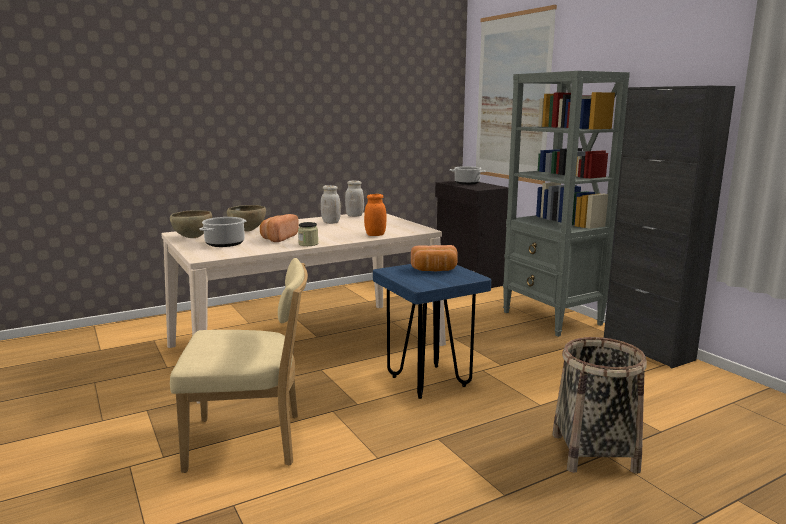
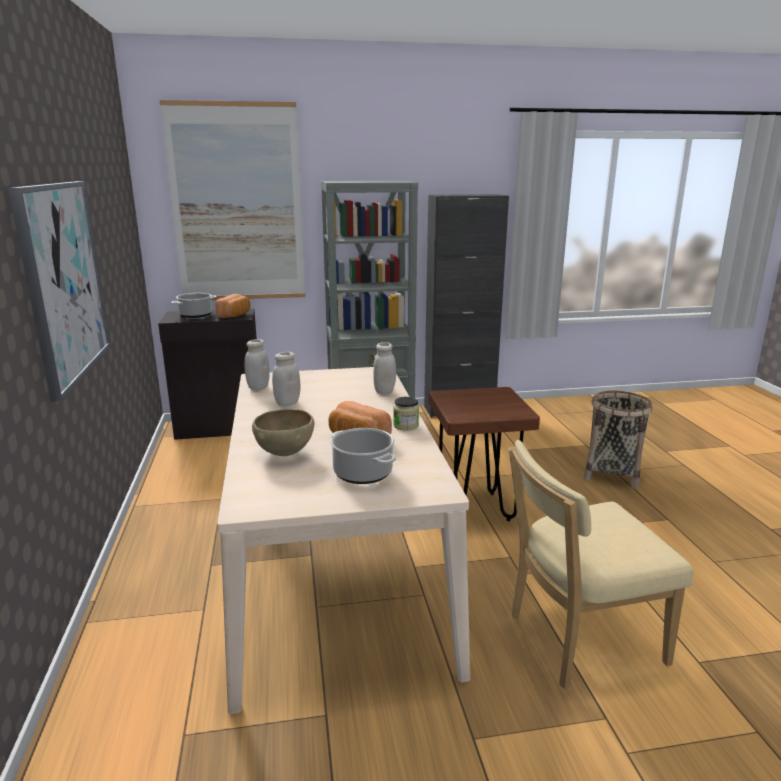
camera: 70 degrees left, 5 degrees up
brown bowl [170,210,212,238] -> none
beige chair [170,258,308,473] -> beige chair turned 120 degrees counterclockwise [509,440,693,689]
orange jar [364,194,387,236] -> white jar [373,342,396,394]
blue stool [373,264,491,399] -> brown stool [429,387,540,521]
bread [411,245,458,271] -> bread moved to [215,294,250,318]
none -> picture [8,181,111,402]

